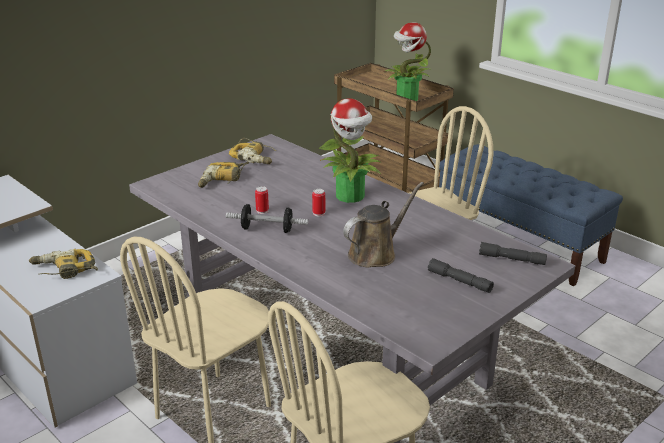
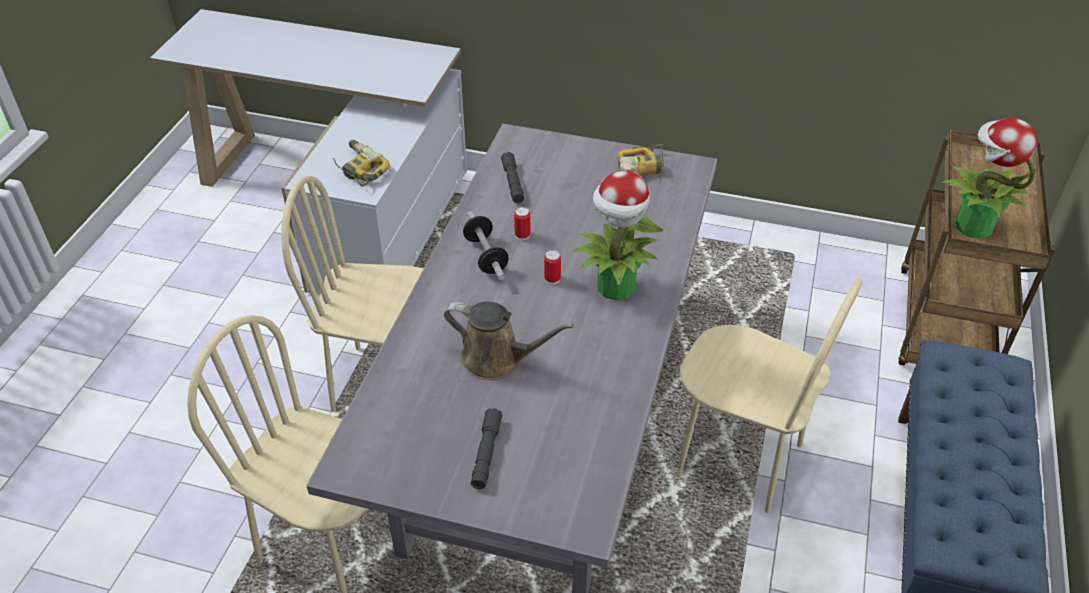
camera: 60 degrees right, 15 degrees up
power drill [198,162,249,188] -> none
grey flashlight [479,242,547,265] -> grey flashlight moved to [501,152,524,203]

